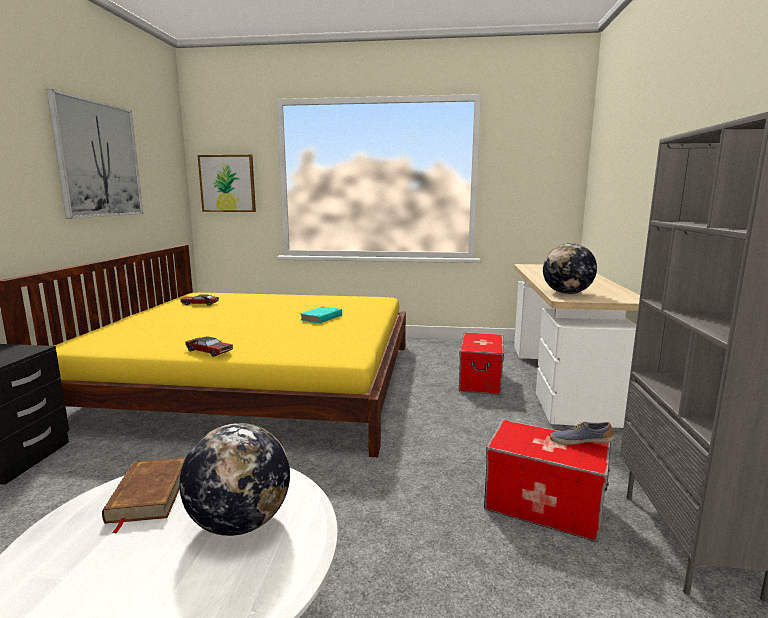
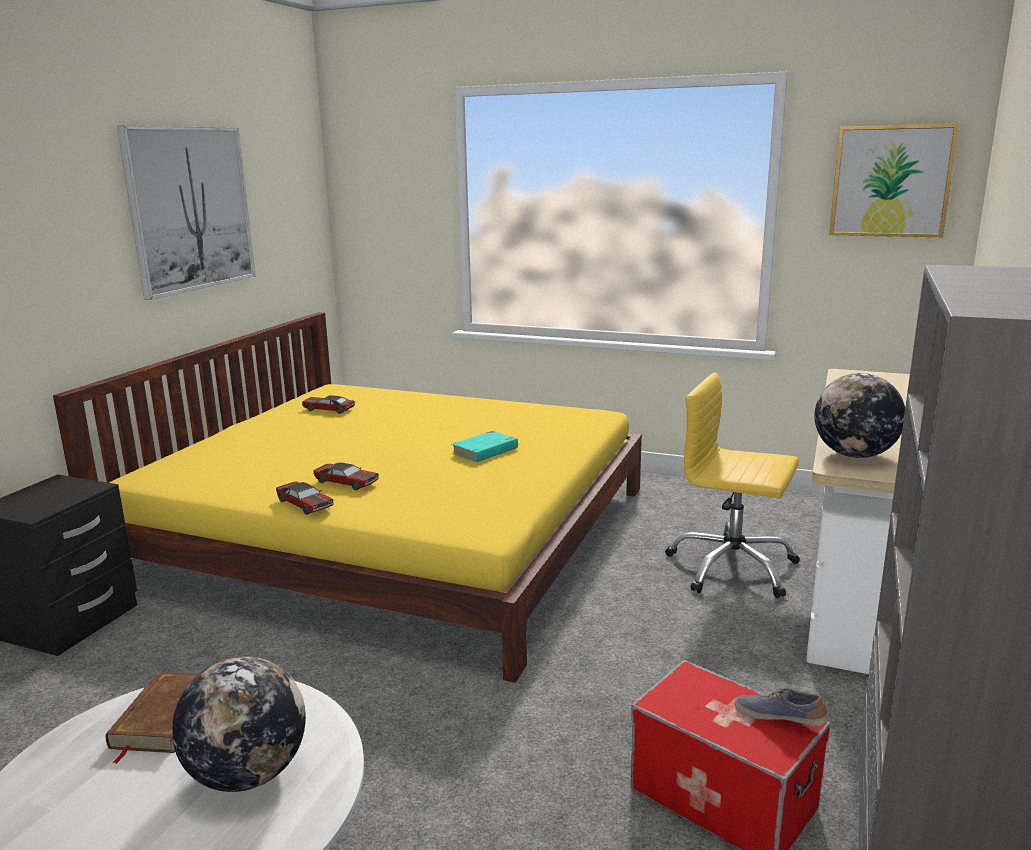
camera: 15 degrees right, 5 degrees up
picture [198,155,256,212] -> picture moved to [829,124,959,237]
storage box [459,332,504,395] -> yellow office chair [665,372,800,598]
none -> toy car [313,462,379,490]

